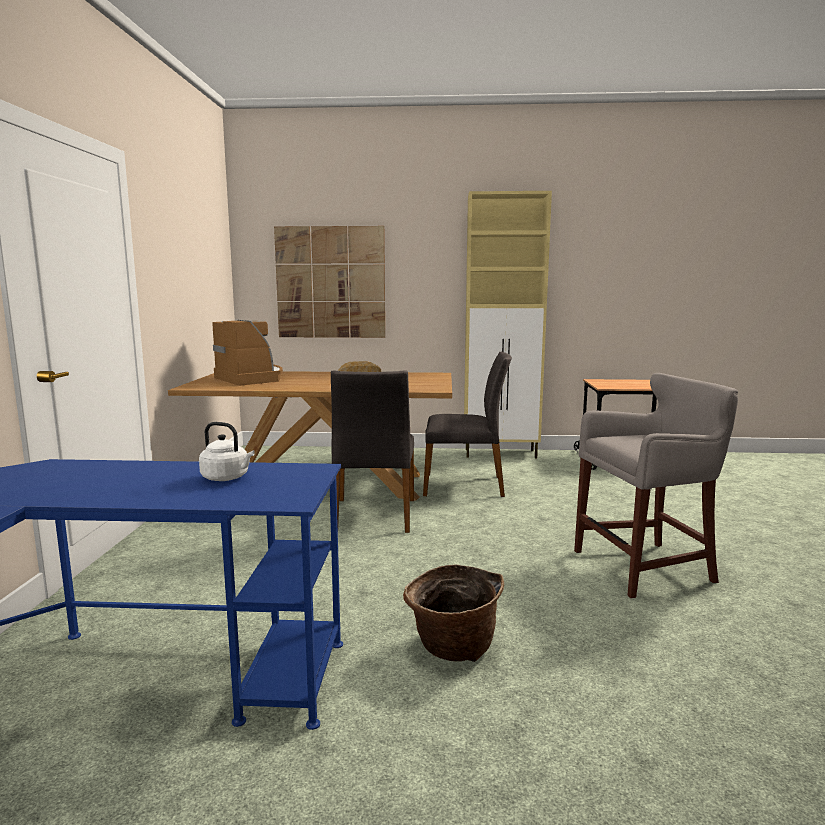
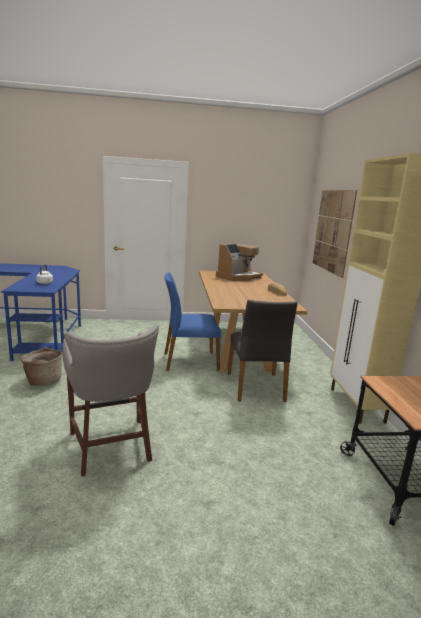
camera: 80 degrees right, 5 degrees up
grey chair [331,370,414,533] -> blue chair [164,272,221,371]

